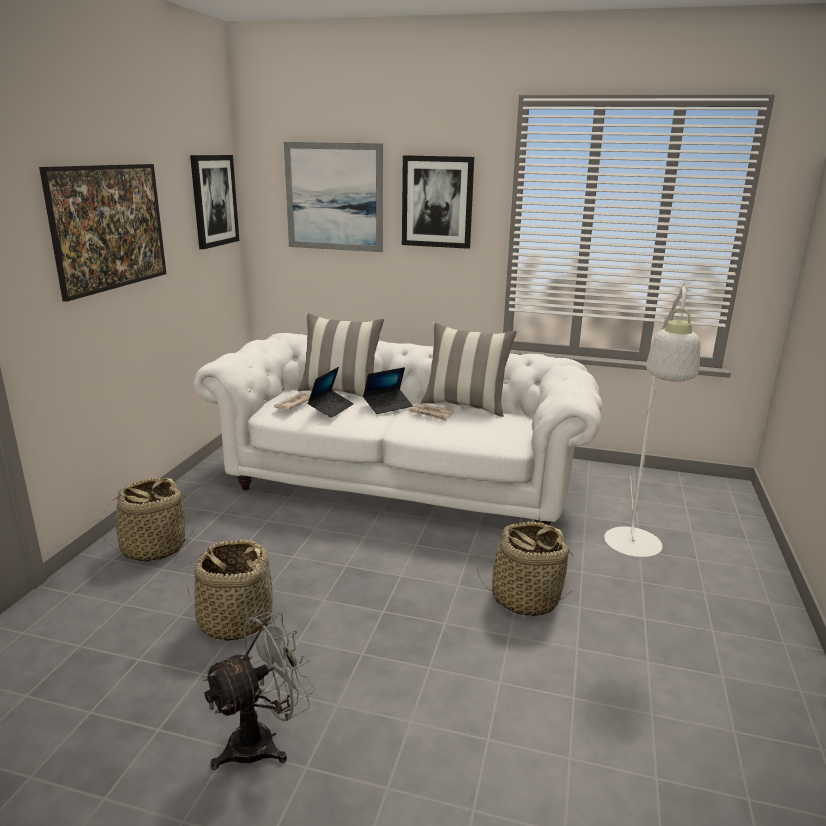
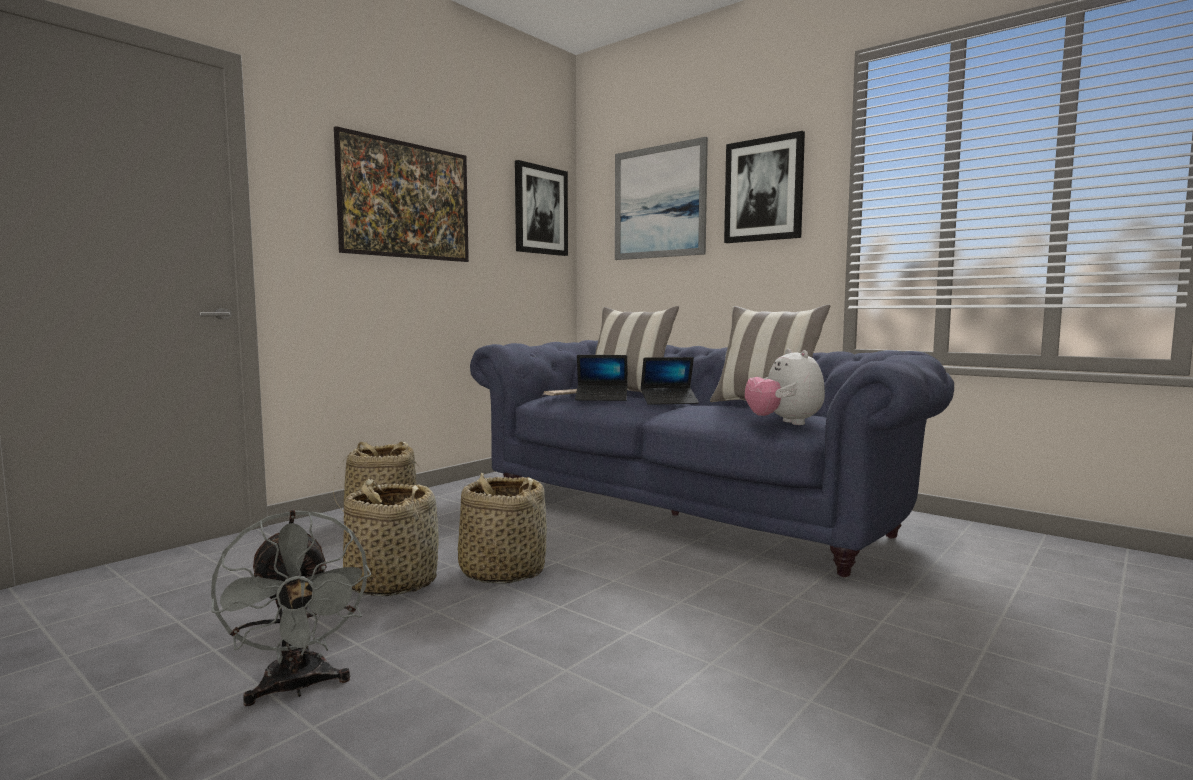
camera: 25 degrees right, 15 degrees down
white sofa [194,333,602,525] -> blue sofa [470,340,954,577]
grey fan [203,612,315,770] -> grey fan turned 75 degrees clockwise [211,510,372,706]
laptop [308,367,354,418] -> laptop turned 45 degrees clockwise [575,355,628,401]
newspaper [409,403,454,421] -> none
basket [477,522,574,616] -> basket moved to [458,473,547,584]
white floor lamp [604,284,700,558] -> none
none -> plush toy [745,349,825,425]

